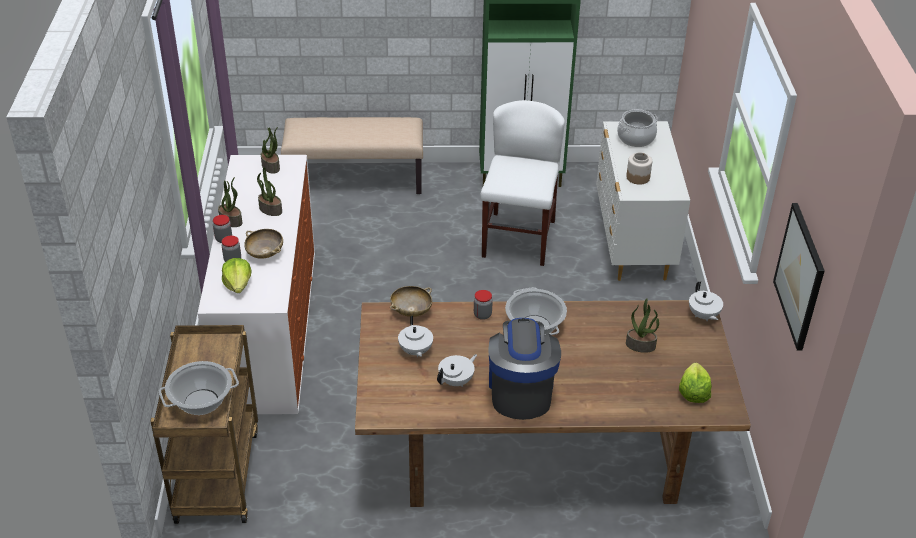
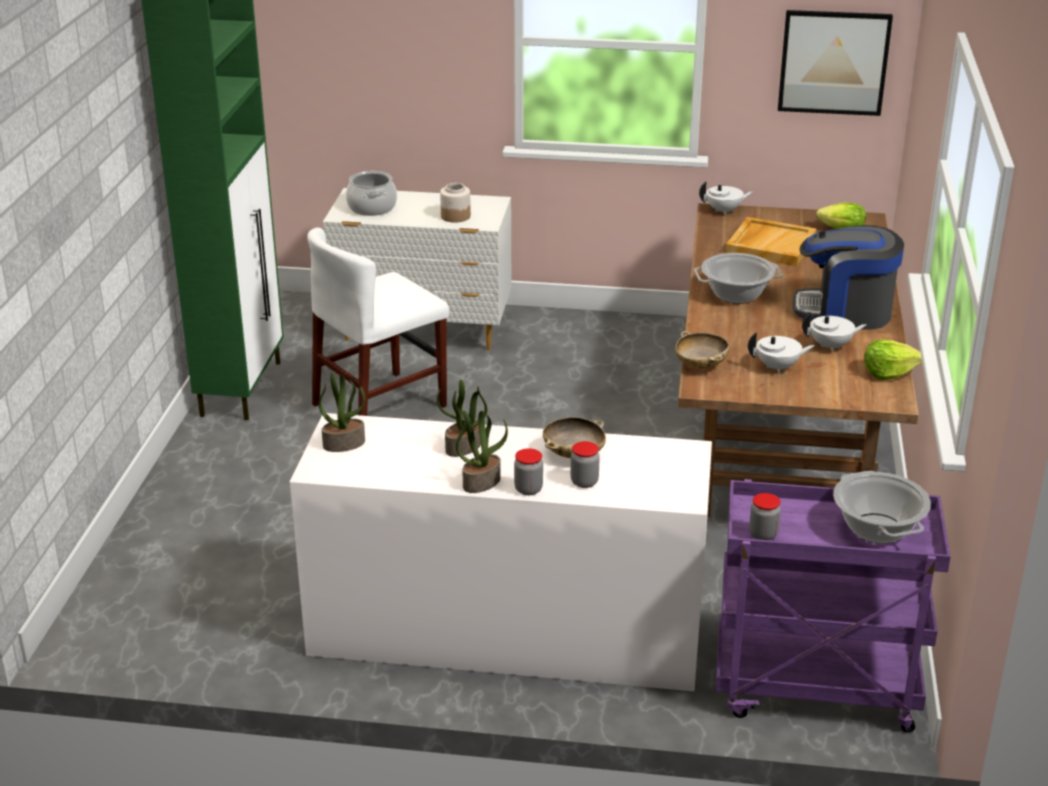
camera: 80 degrees left, 10 degrees down
brown cart [150,325,258,524] -> purple cart [716,479,951,733]
lettuce [222,258,251,293] -> lettuce moved to [864,340,922,380]
beige bench [281,117,423,194] -> none
white teapot [437,354,477,387] -> white teapot turned 120 degrees clockwise [802,312,867,352]
jar [474,290,493,320] -> jar moved to [749,493,781,540]
white chair [480,100,565,266] -> white chair turned 60 degrees counterclockwise [307,227,449,416]
potted plant [626,298,659,353] -> beige tray [725,217,817,266]

